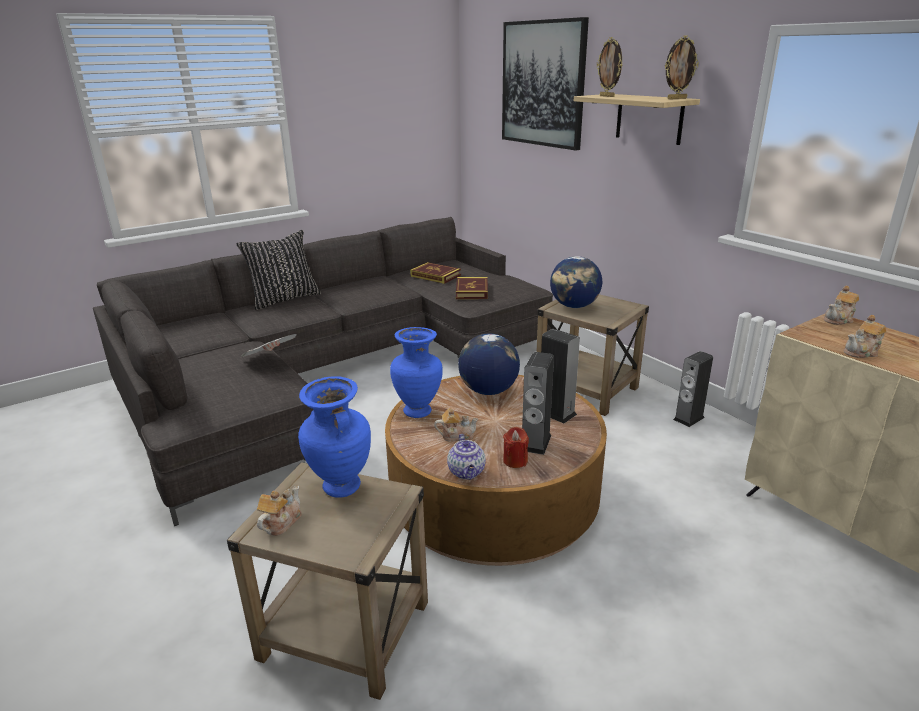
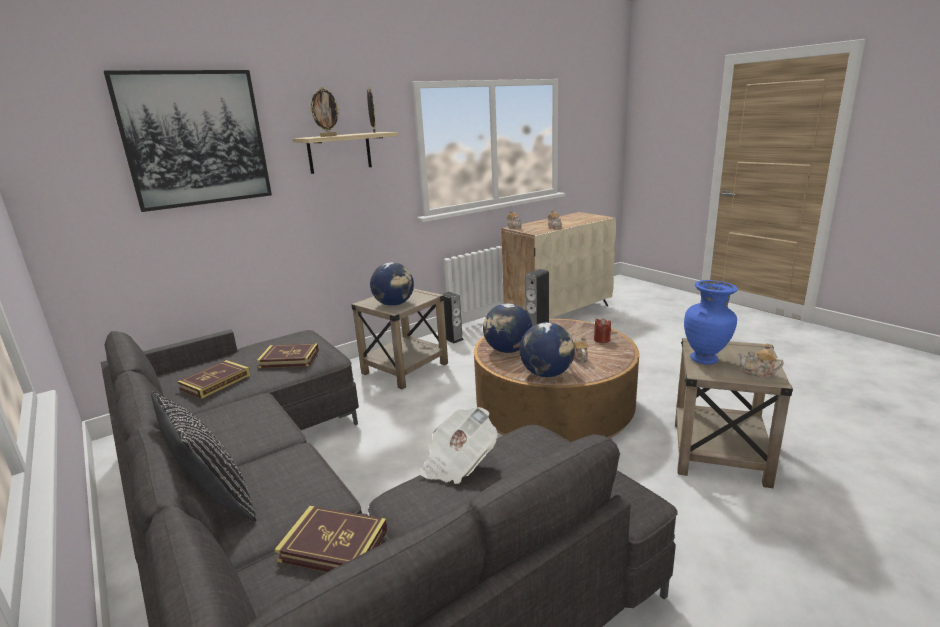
camera: 90 degrees left, 5 degrees down
blue vase [390,327,443,418] -> globe [519,322,575,377]
teapot [447,434,486,480] -> none
speaker [522,352,554,455] -> none
none -> book [274,506,388,572]

